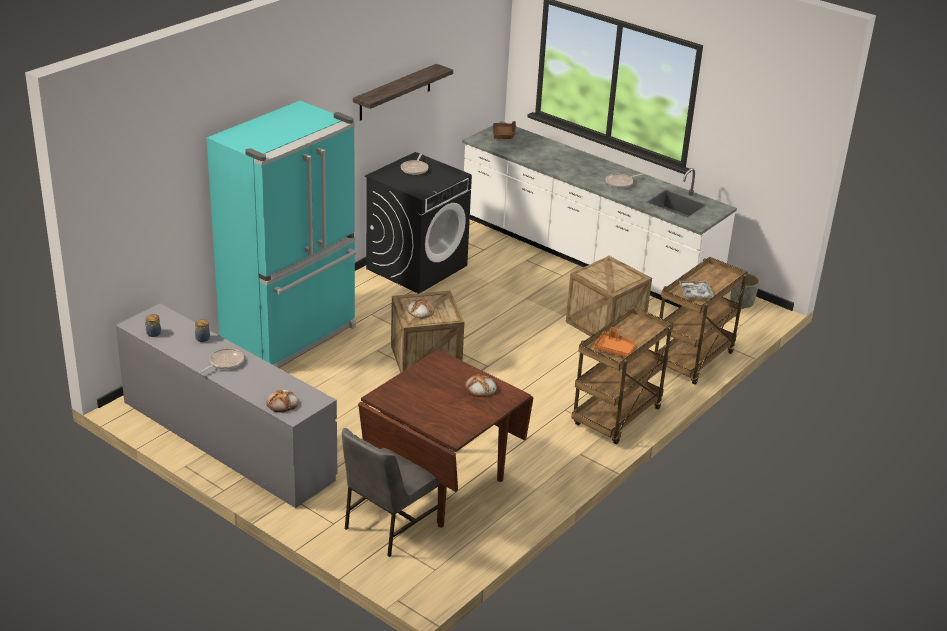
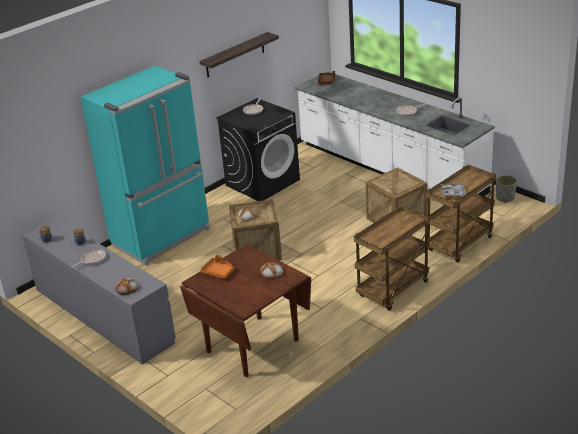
camera: 10 degrees right, 0 degrees up
grey chair [342,428,439,557] -> none
orange tray [594,327,636,357] -> orange tray moved to [200,255,234,279]

